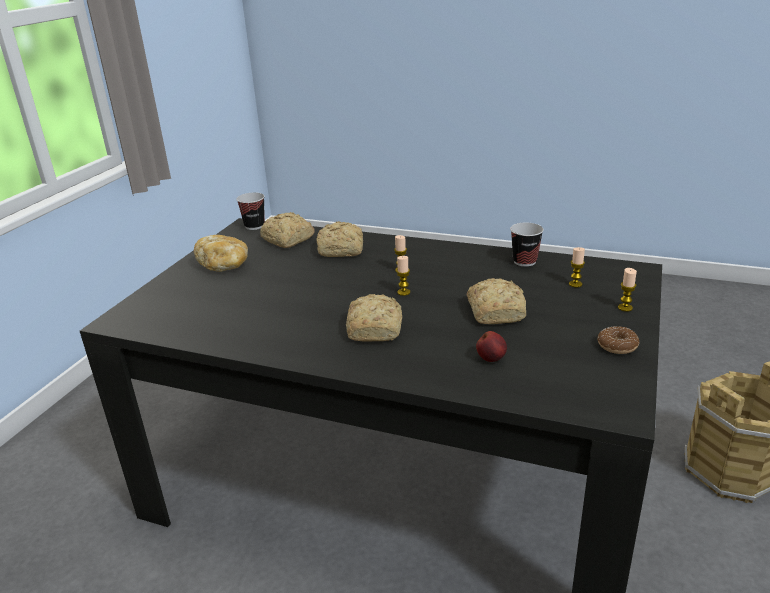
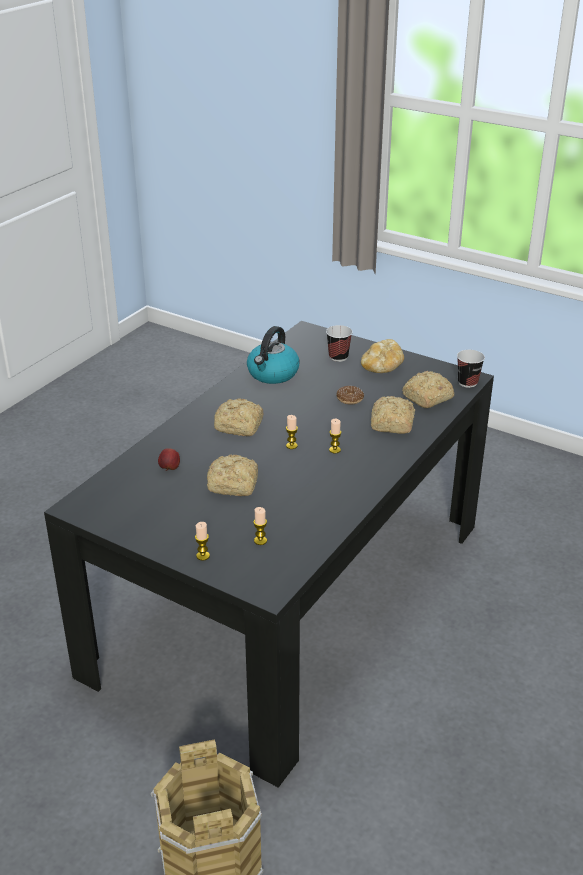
camera: 100 degrees right, 5 degrees up
cup [510,223,544,267] -> cup moved to [326,325,353,362]
donut [597,326,639,354] -> donut moved to [336,386,364,405]
none -> kettle [247,326,300,384]

